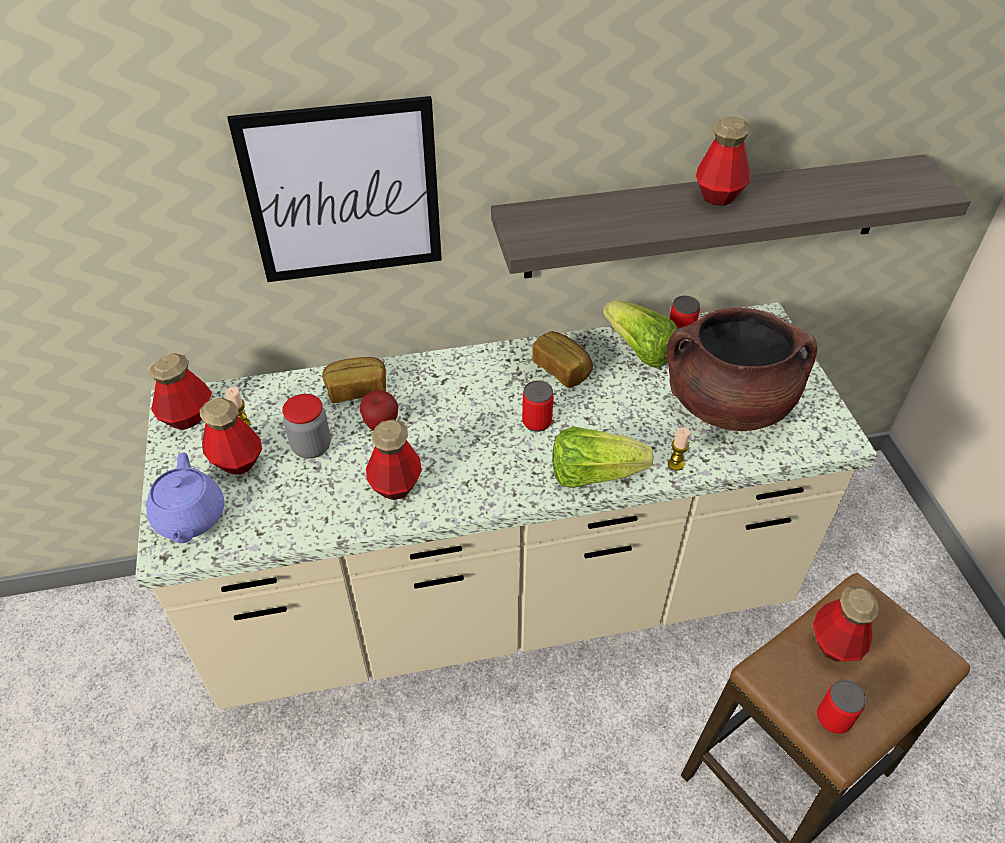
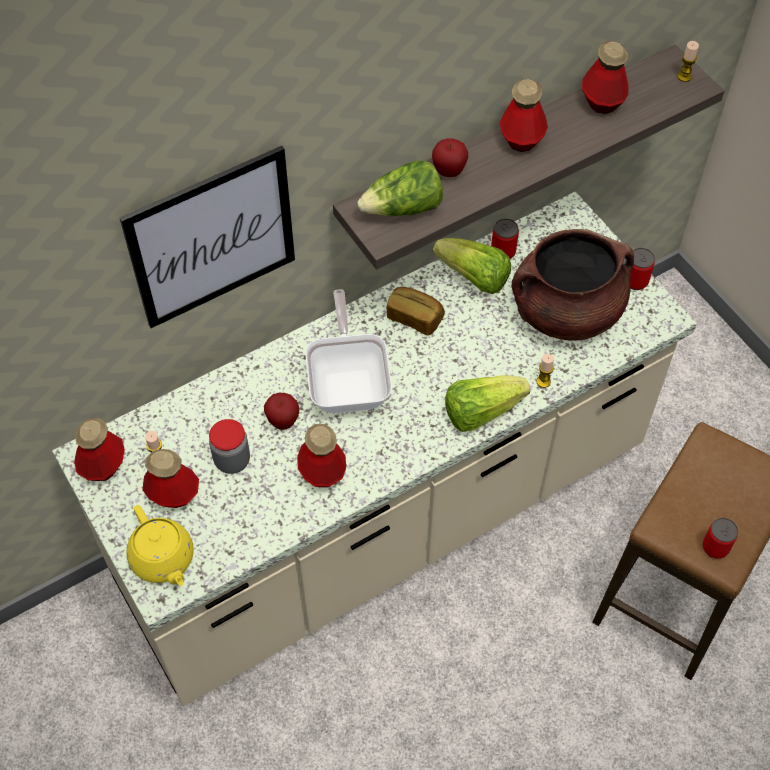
camera: 20 degrees left, 10 degrees up
purple teapot [146,453,224,543] -> yellow teapot [126,505,194,586]
bread [322,357,386,403] -> none
can [522,380,554,432] -> can moved to [630,248,655,290]
bottle [813,586,879,661] -> bottle moved to [582,41,629,114]
none -> frying pan [305,289,392,413]
none -> lettuce [357,160,443,216]
none -> apple [432,138,468,177]
none -> candle [677,41,699,82]

